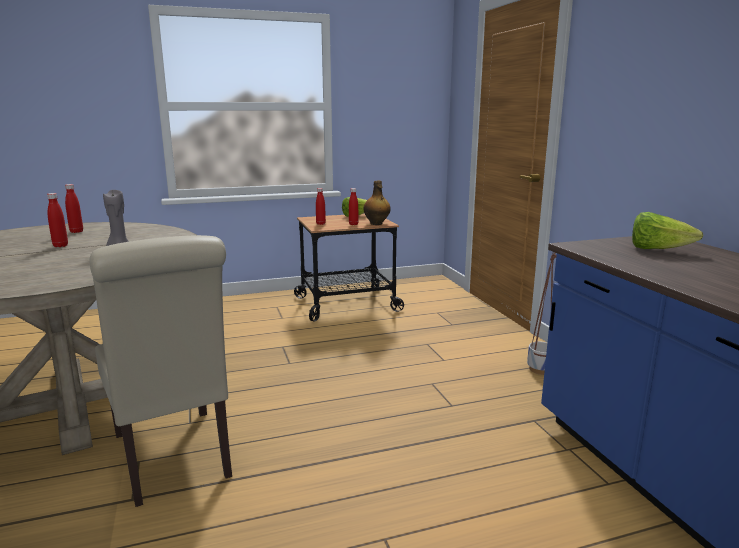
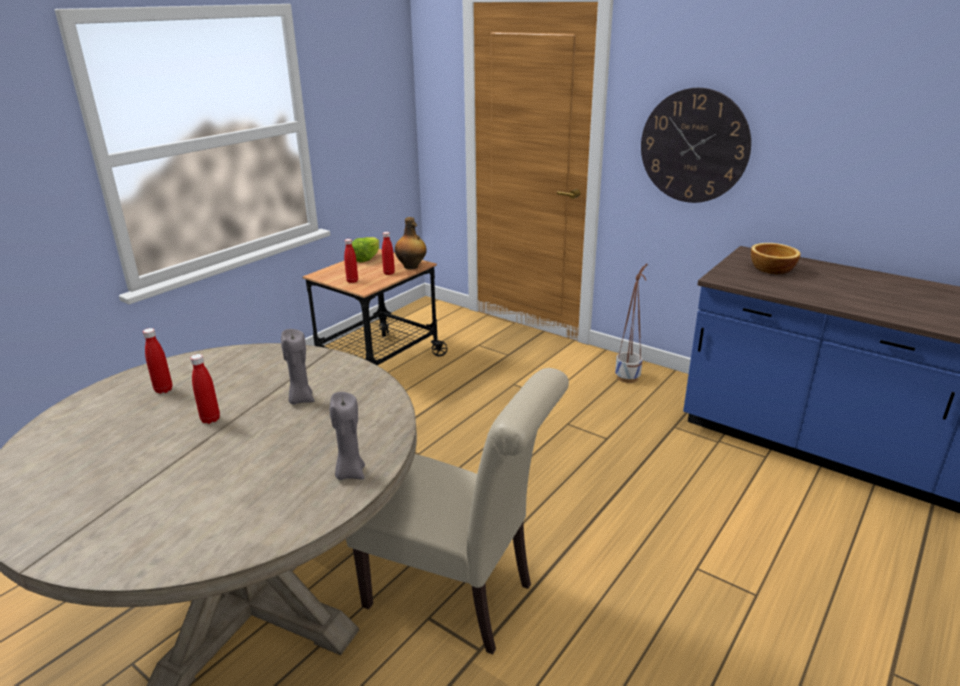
camera: 35 degrees left, 10 degrees up
lettuce [632,212,703,249] -> bowl [751,243,801,274]
none -> grey candle [330,392,365,480]
none -> wall clock [641,88,751,203]

